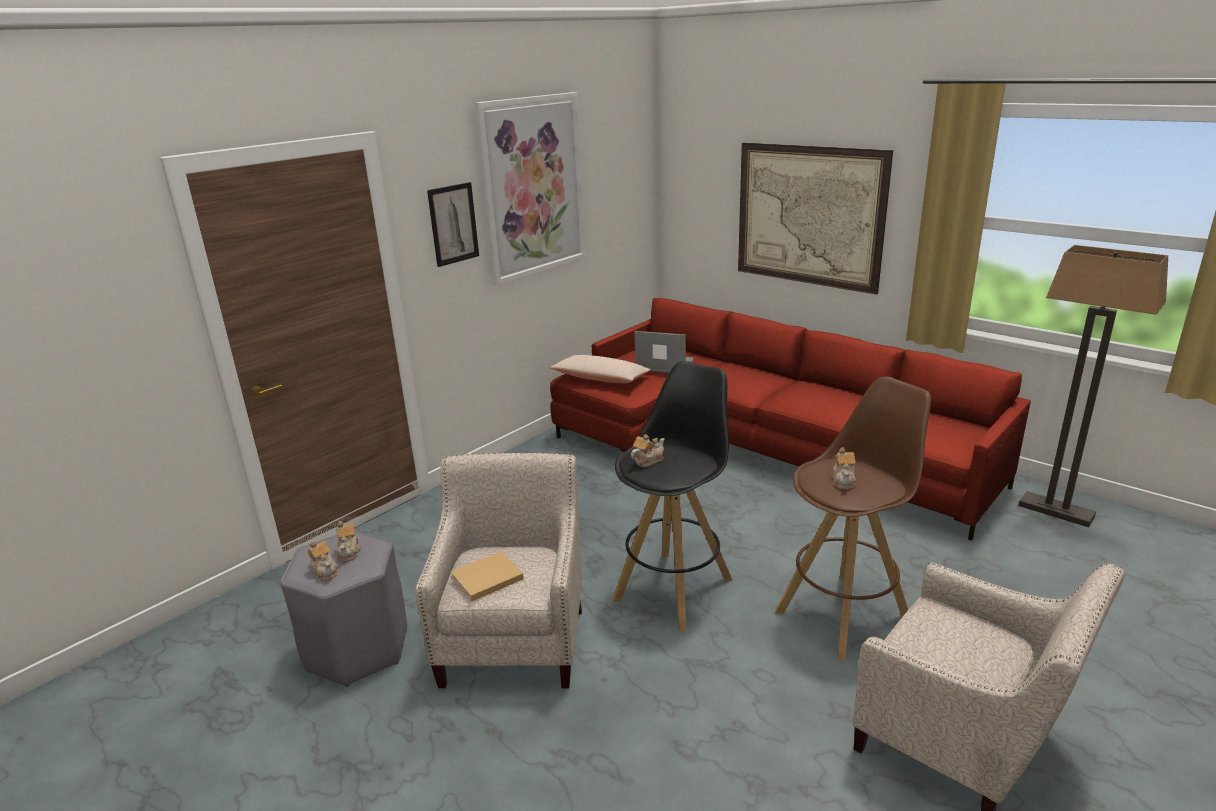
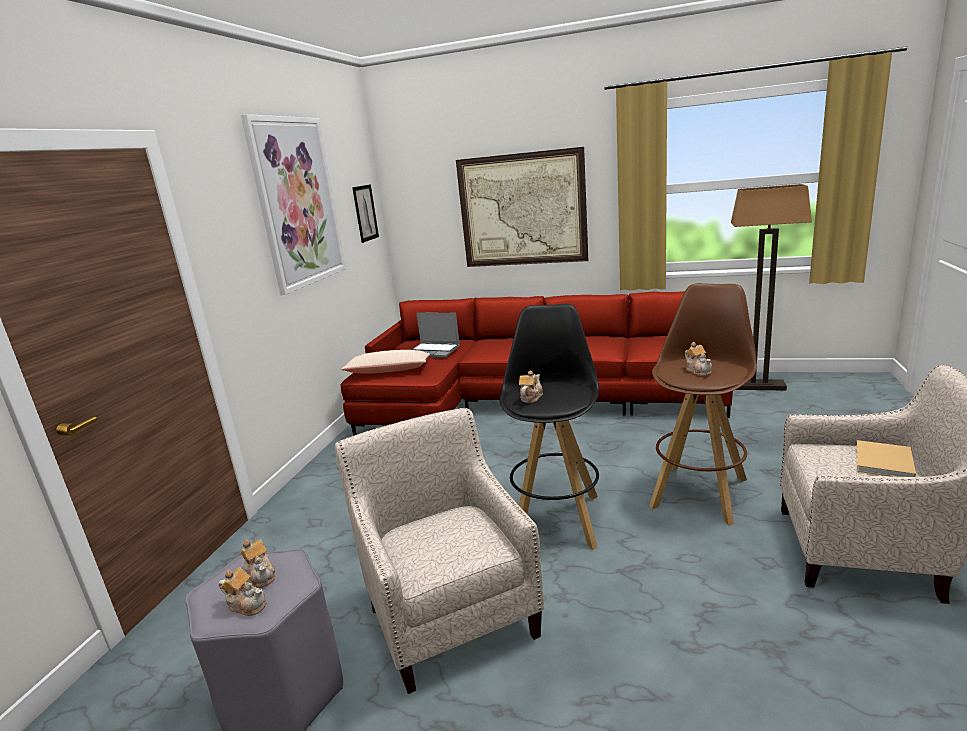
camera: 25 degrees left, 5 degrees down
picture [427,182,479,267] -> picture moved to [352,184,379,243]
beige book [450,552,524,601] -> beige book moved to [856,440,916,477]
laptop [634,331,694,373] -> laptop turned 150 degrees counterclockwise [411,312,460,358]

